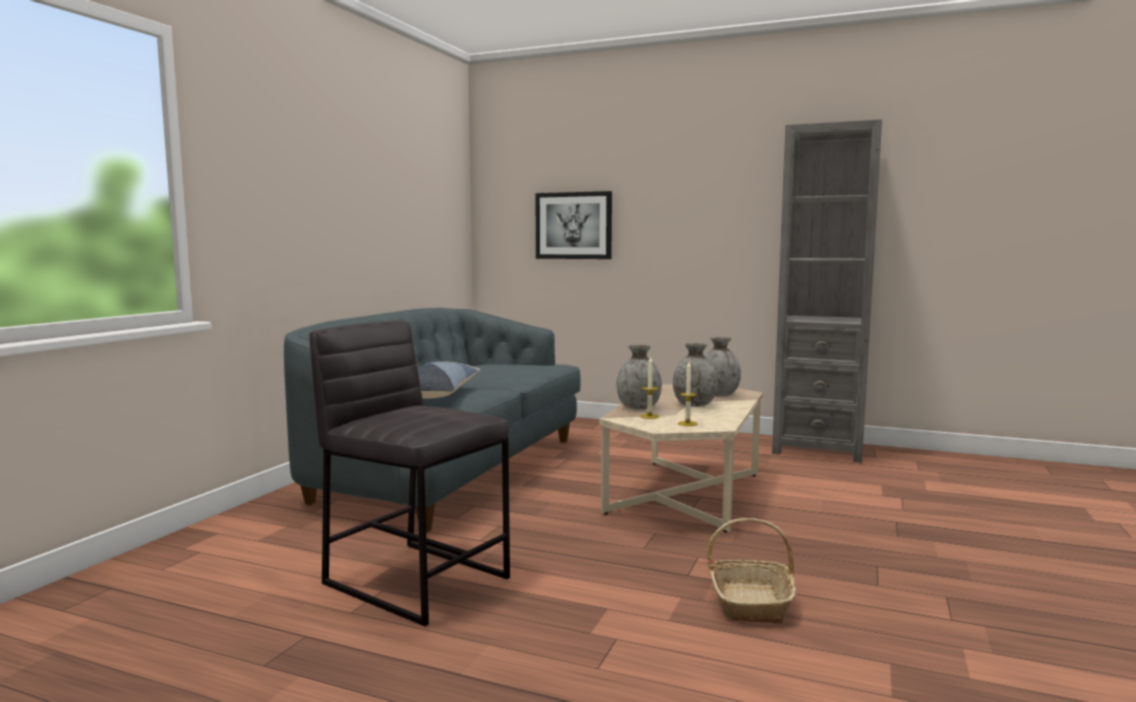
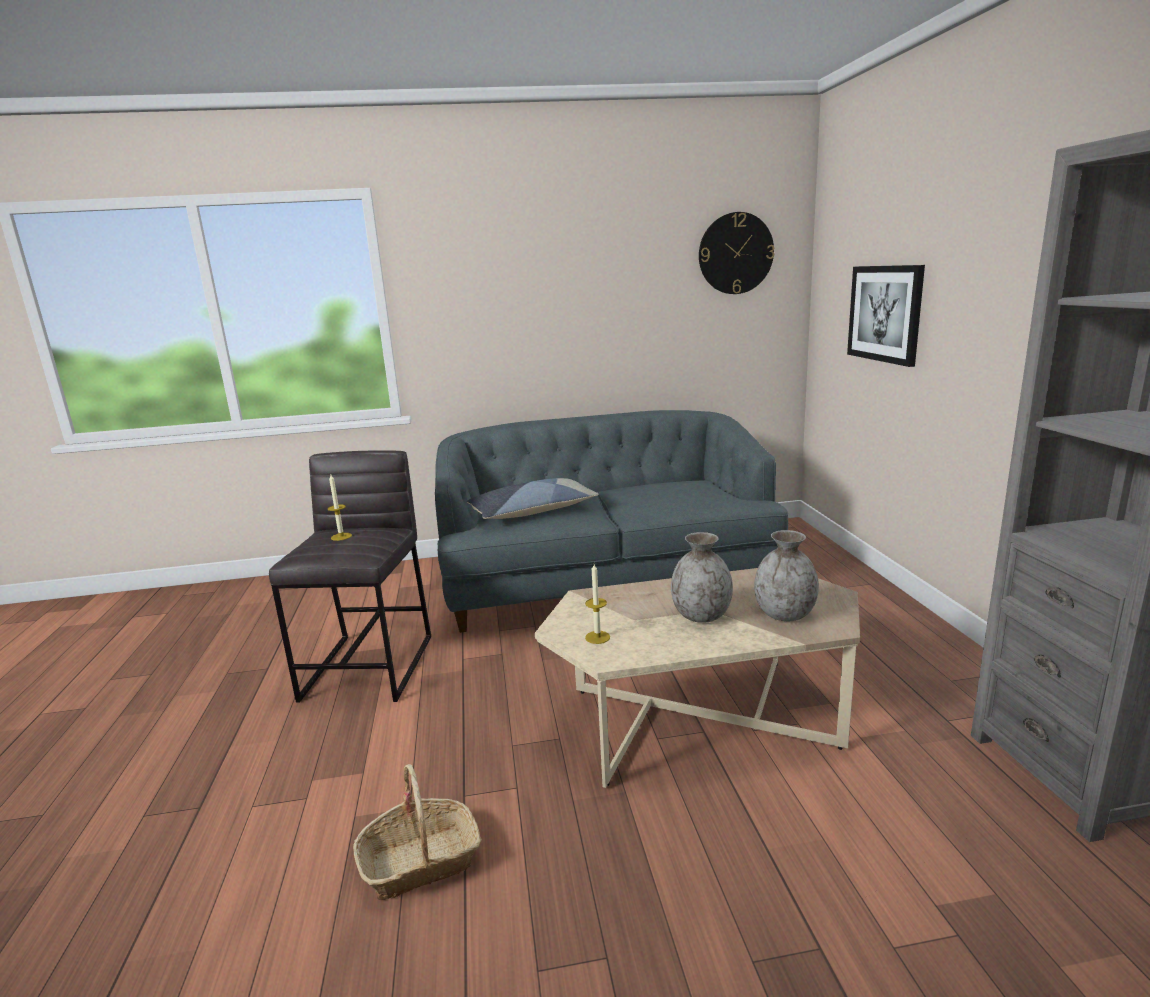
camera: 60 degrees right, 10 degrees up
grey vase [617,344,662,410] -> none
candle [640,356,659,419] -> candle moved to [327,475,352,541]
none -> wall clock [699,212,774,294]

